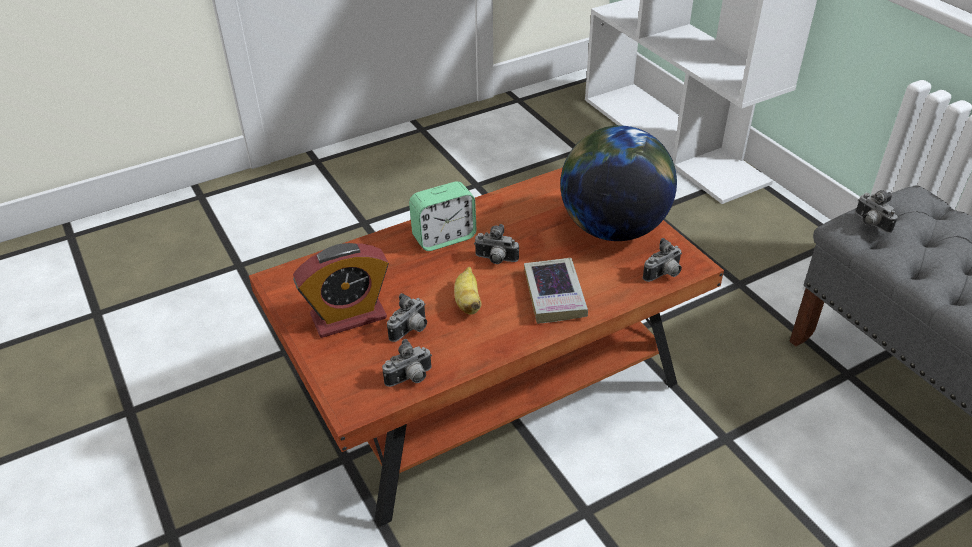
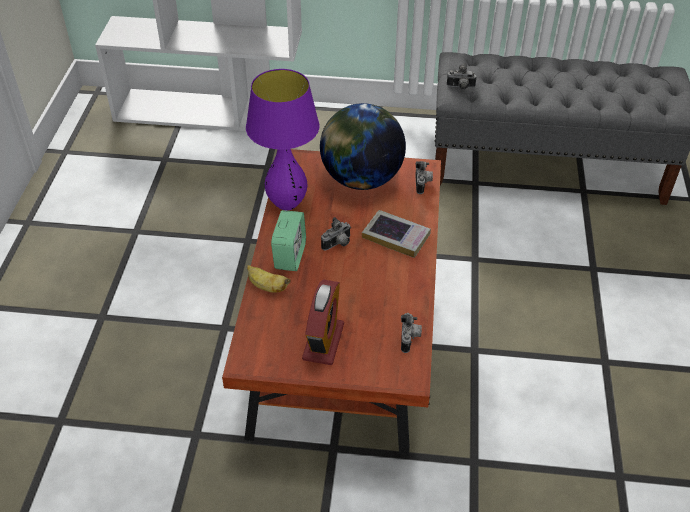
camera: 55 degrees left, 5 degrees up
camera [387,293,427,342] -> none
banana [454,267,482,315] -> banana moved to [247,265,290,293]
none -> purple table lamp [246,69,320,210]

